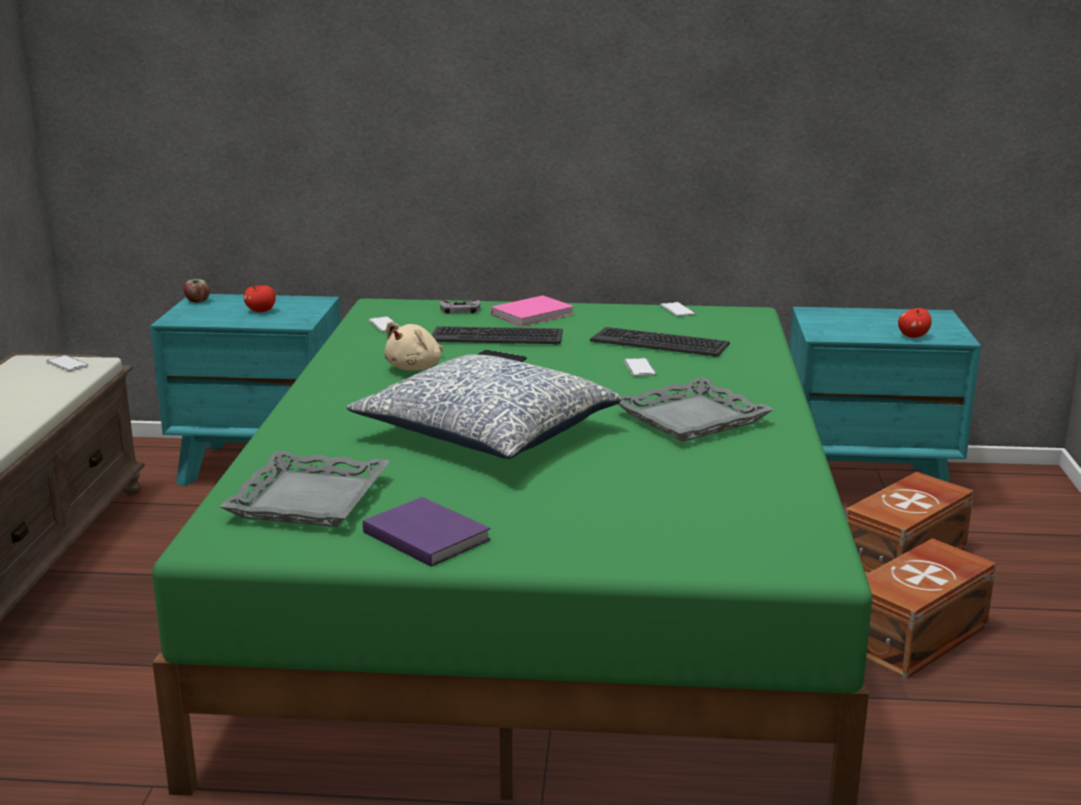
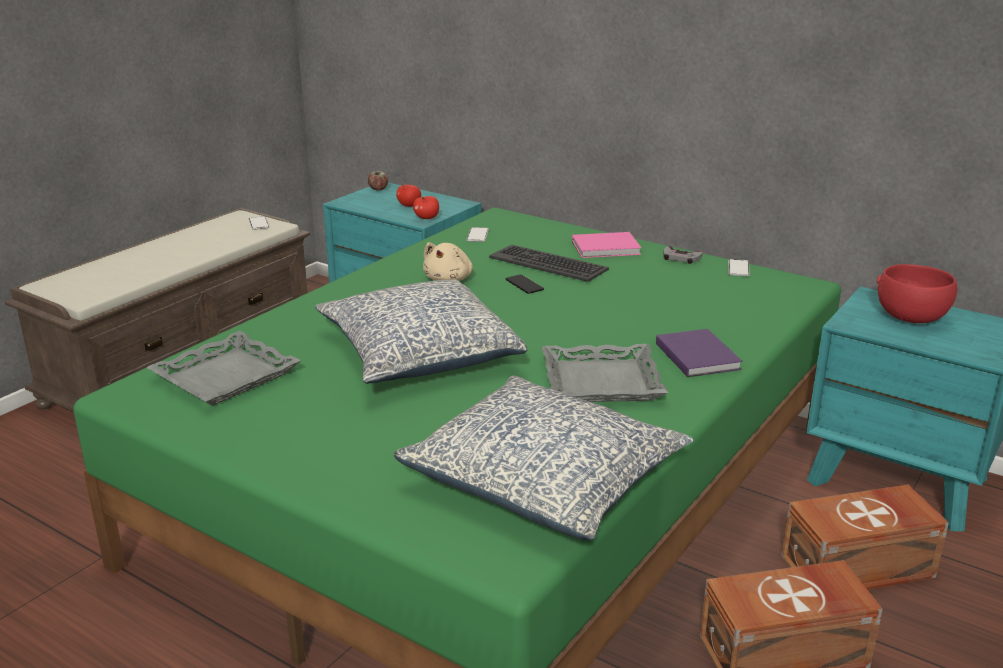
camera: 30 degrees right, 5 degrees up
purple book [363,497,491,566] -> purple book moved to [656,329,742,377]
beige plush toy [384,321,443,371] -> beige plush toy turned 45 degrees counterclockwise [423,242,473,281]
grey game controller [440,300,480,314] -> grey game controller moved to [664,246,702,264]
keyboard [590,327,730,357] -> none
phone [624,358,657,377] -> none
apple [898,308,932,338] -> apple moved to [413,196,439,219]
none -> pillow [394,376,693,540]
none -> red bowl [877,264,957,323]

